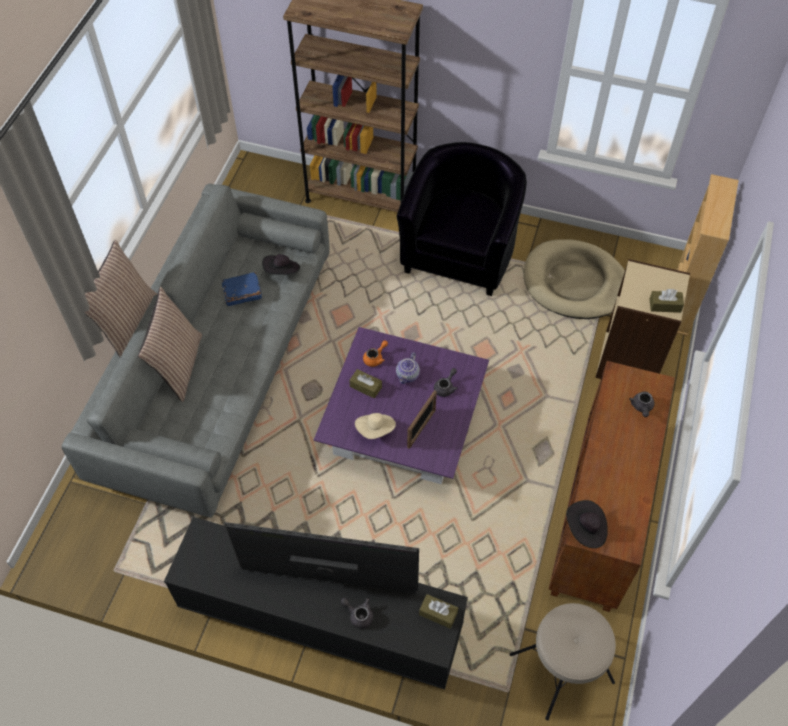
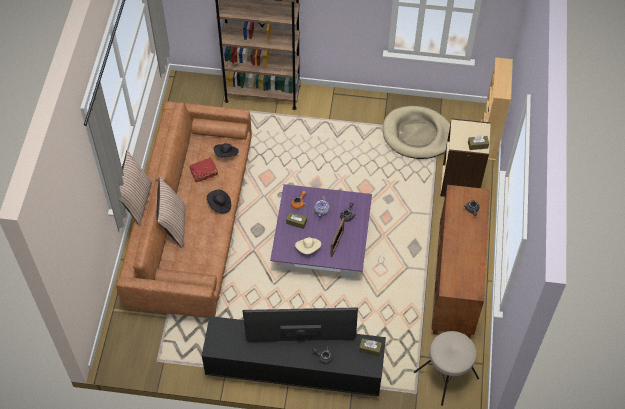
camera: 10 degrees left, 0 degrees up
grey sofa [61,183,330,518] -> brown sofa [116,101,252,318]
blue book [222,272,262,306] -> red book [190,157,218,182]
black armchair [397,142,527,296] -> none
black hat [566,500,608,548] -> black hat moved to [207,190,231,213]

